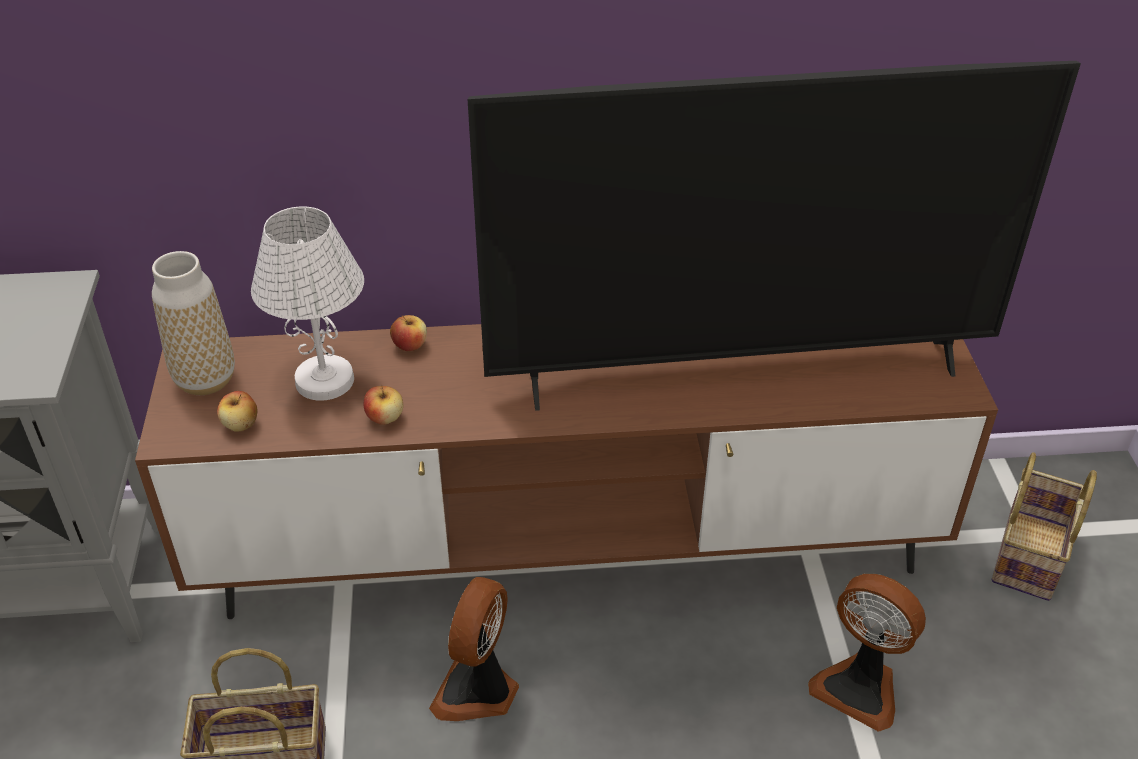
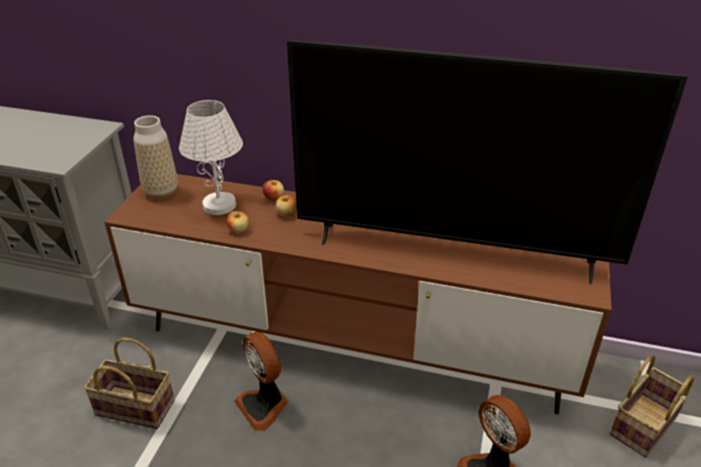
camera: 20 degrees right, 5 degrees down
apple [217,391,257,432] -> apple moved to [275,195,297,217]
fan [429,577,519,721] -> fan turned 75 degrees counterclockwise [234,332,288,431]

